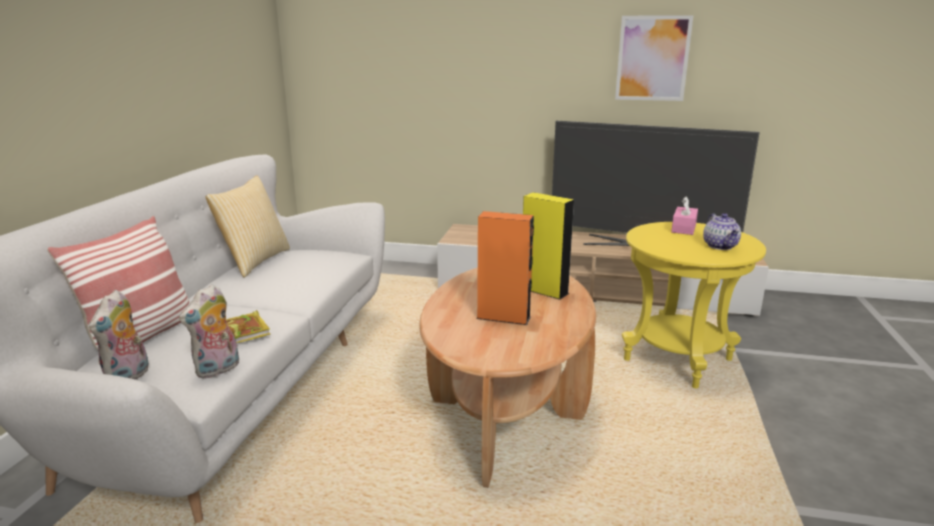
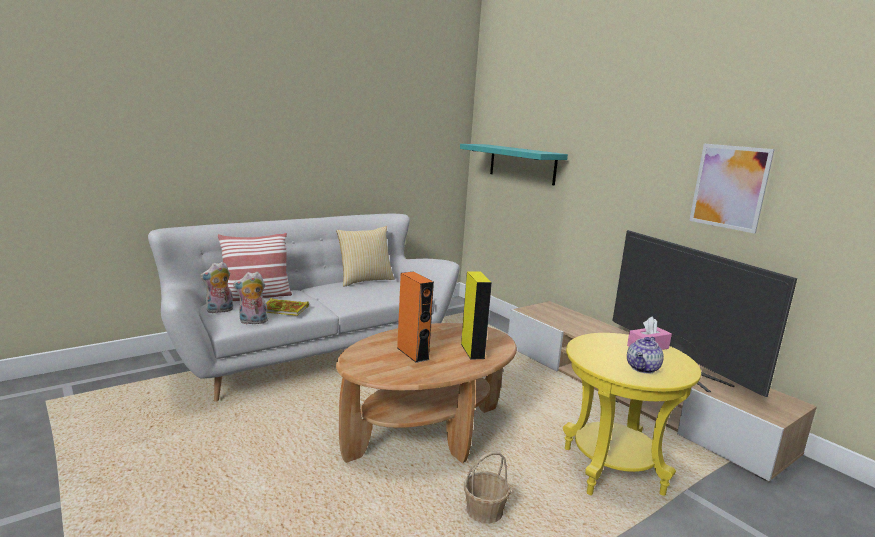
camera: 40 degrees right, 5 degrees down
none -> turquoise shelf [460,144,568,186]
none -> basket [464,451,511,524]

